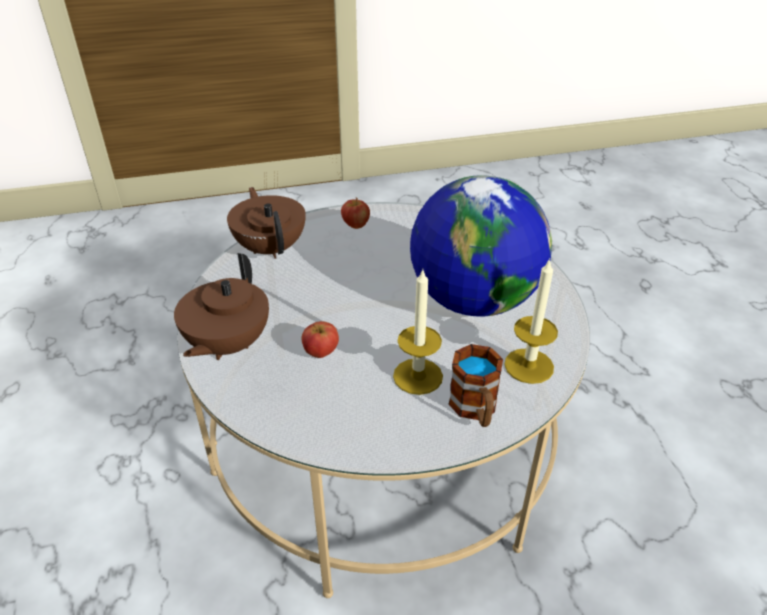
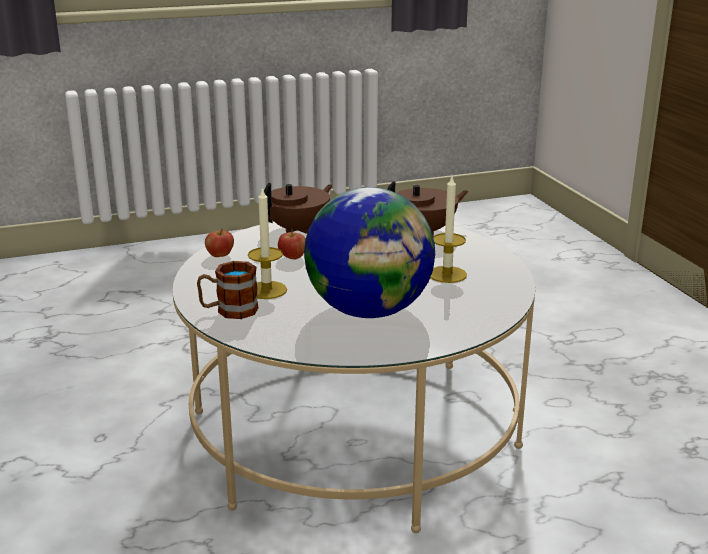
camera: 85 degrees right, 15 degrees down
brown teapot [174,253,269,360] -> brown teapot turned 120 degrees clockwise [264,183,333,234]
apple [341,197,370,229] -> apple moved to [205,229,234,257]
candle [504,258,558,384] -> candle moved to [430,176,467,283]

